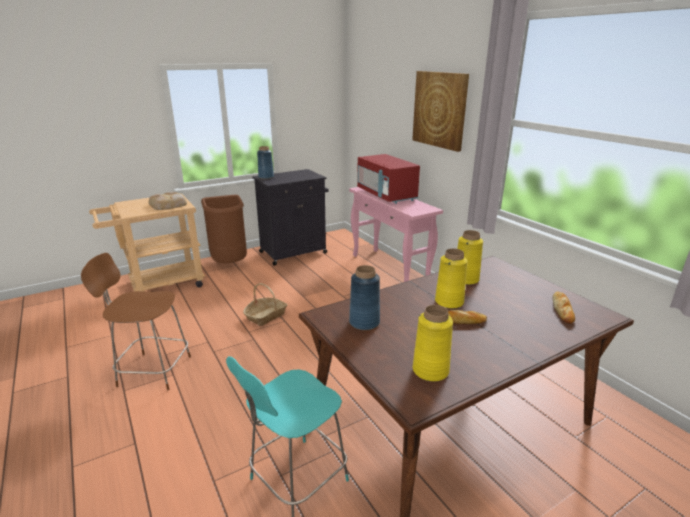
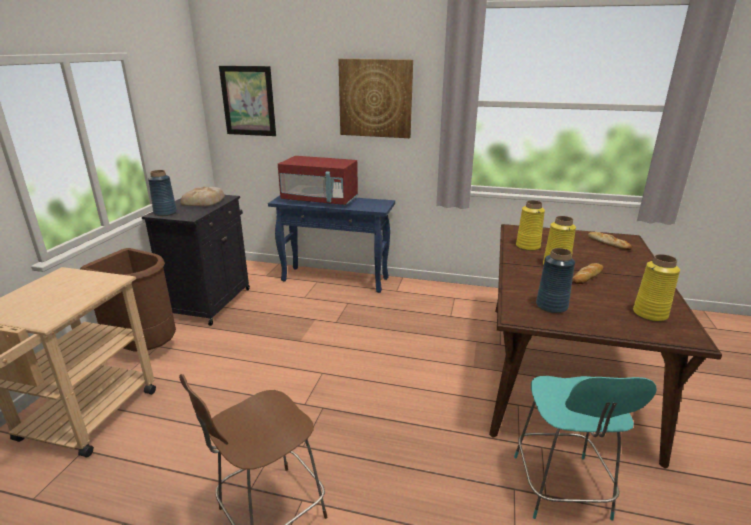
camera: 45 degrees left, 0 degrees up
bread [149,192,187,210] -> bread moved to [181,187,225,207]
basket [243,283,288,326] -> none
pink console table [349,187,443,282] -> blue console table [268,195,395,293]
none -> picture [219,66,276,136]

